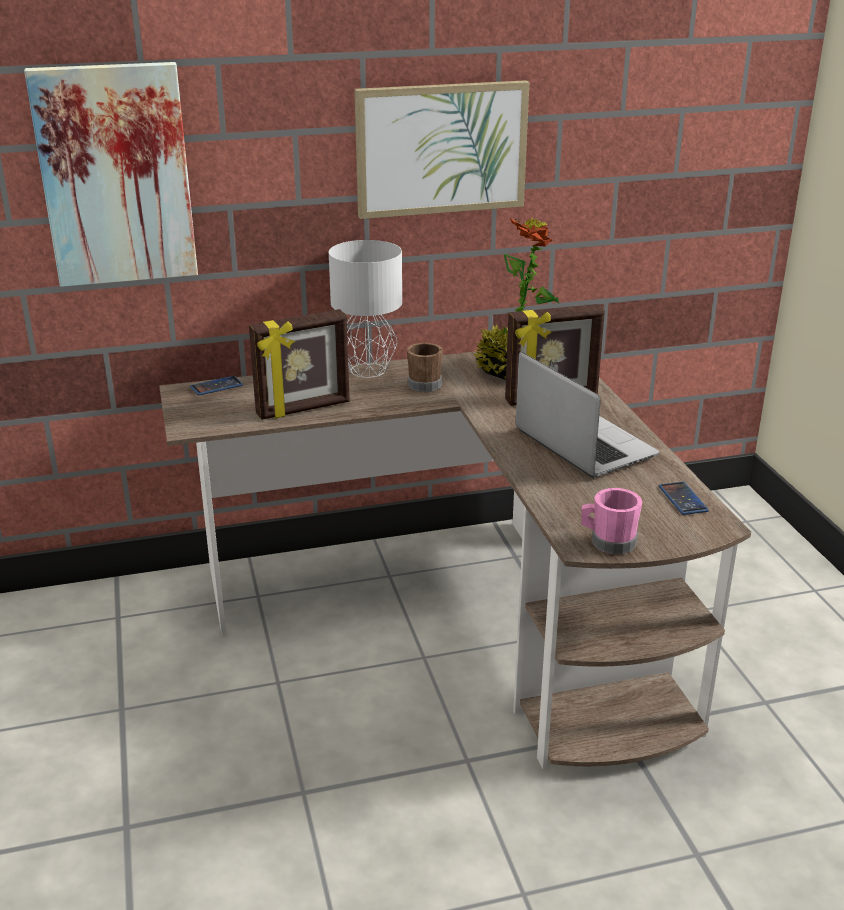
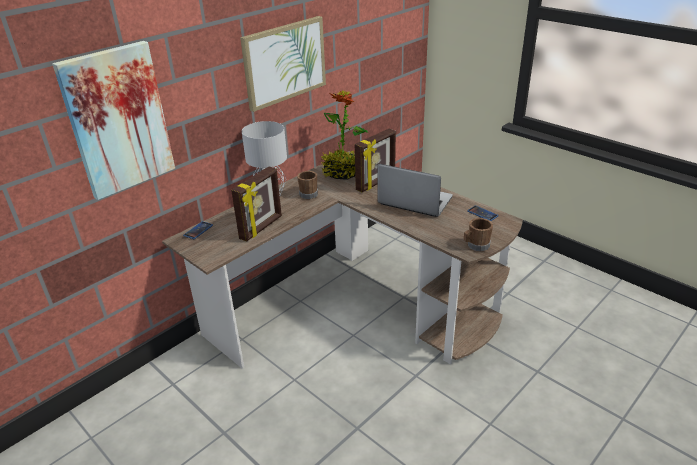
camera: 30 degrees left, 5 degrees up
pink mug [581,488,642,554] -> brown mug [464,218,493,251]

